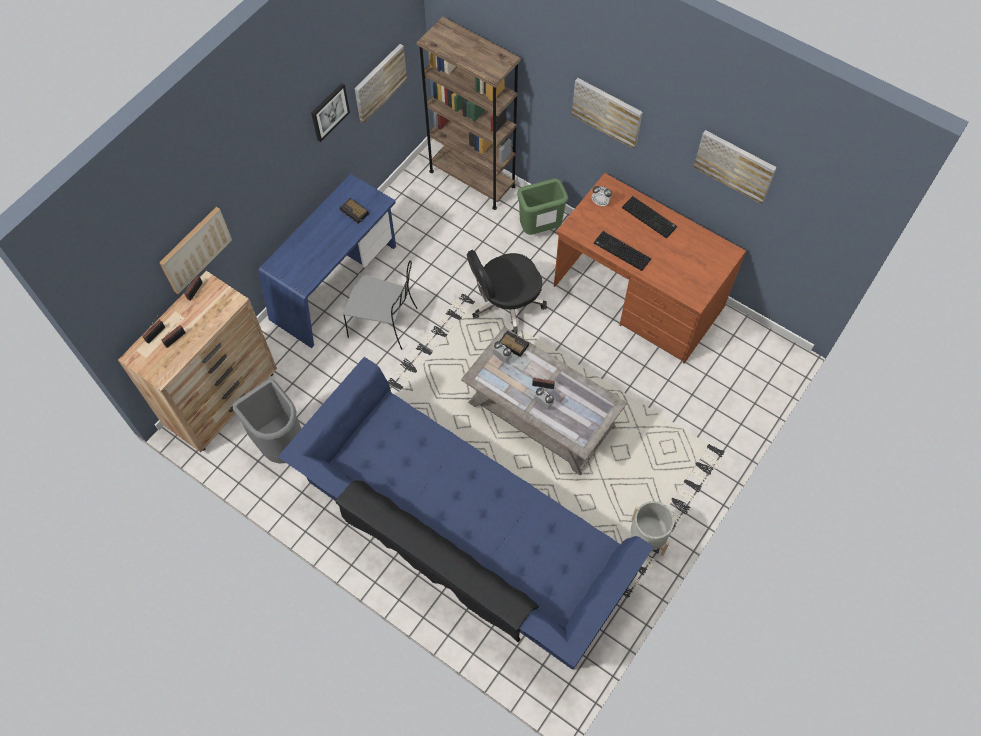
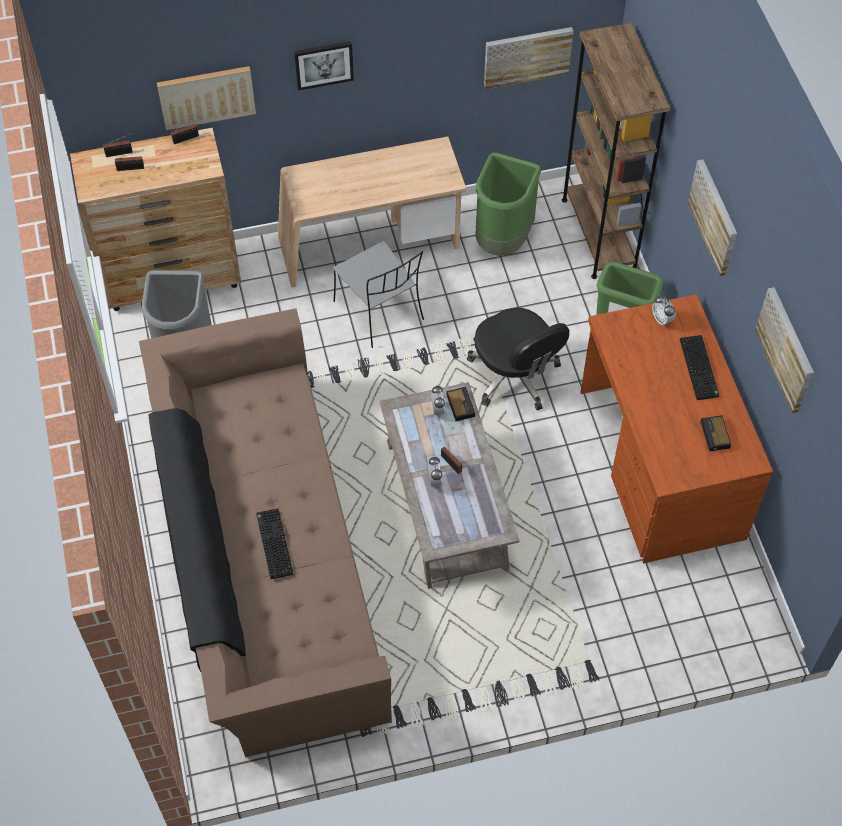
camera: 40 degrees right, 5 degrees down
blue desk [259,174,396,348] -> beige desk [278,136,466,288]
blue sofa [278,357,654,670] -> brown sofa [139,308,392,757]
picture [311,83,350,142] -> picture moved to [294,41,354,91]
alarm clock [340,198,369,224] -> alarm clock moved to [701,415,731,451]
black office chair [467,250,547,334] -> black office chair turned 135 degrees counterclockwise [467,308,569,410]
keyboard [594,231,651,271] -> keyboard moved to [256,509,293,579]
grey planter [631,501,674,556] -> none
none -> green trash can [475,152,541,256]

